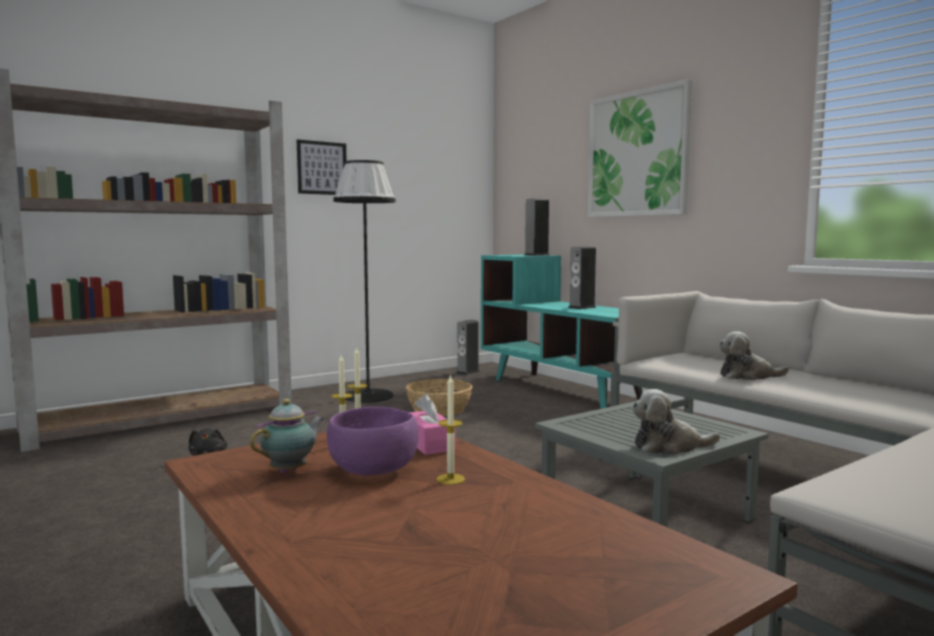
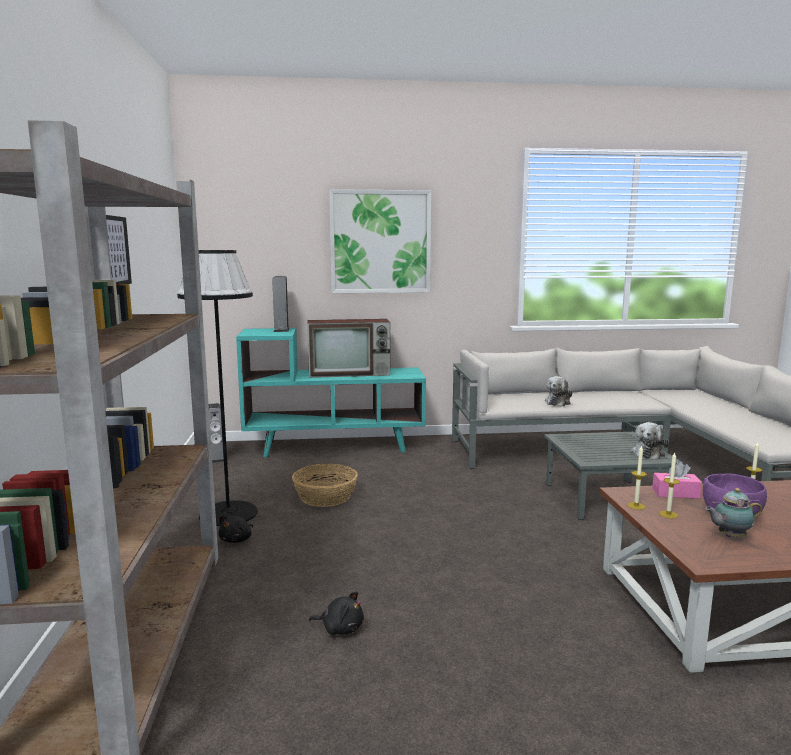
camera: 60 degrees left, 5 degrees up
teapot [250,399,324,473] -> teapot turned 75 degrees counterclockwise [705,488,762,537]
speaker [568,246,596,309] -> television [307,319,390,378]
none -> black plush toy [218,515,253,543]

